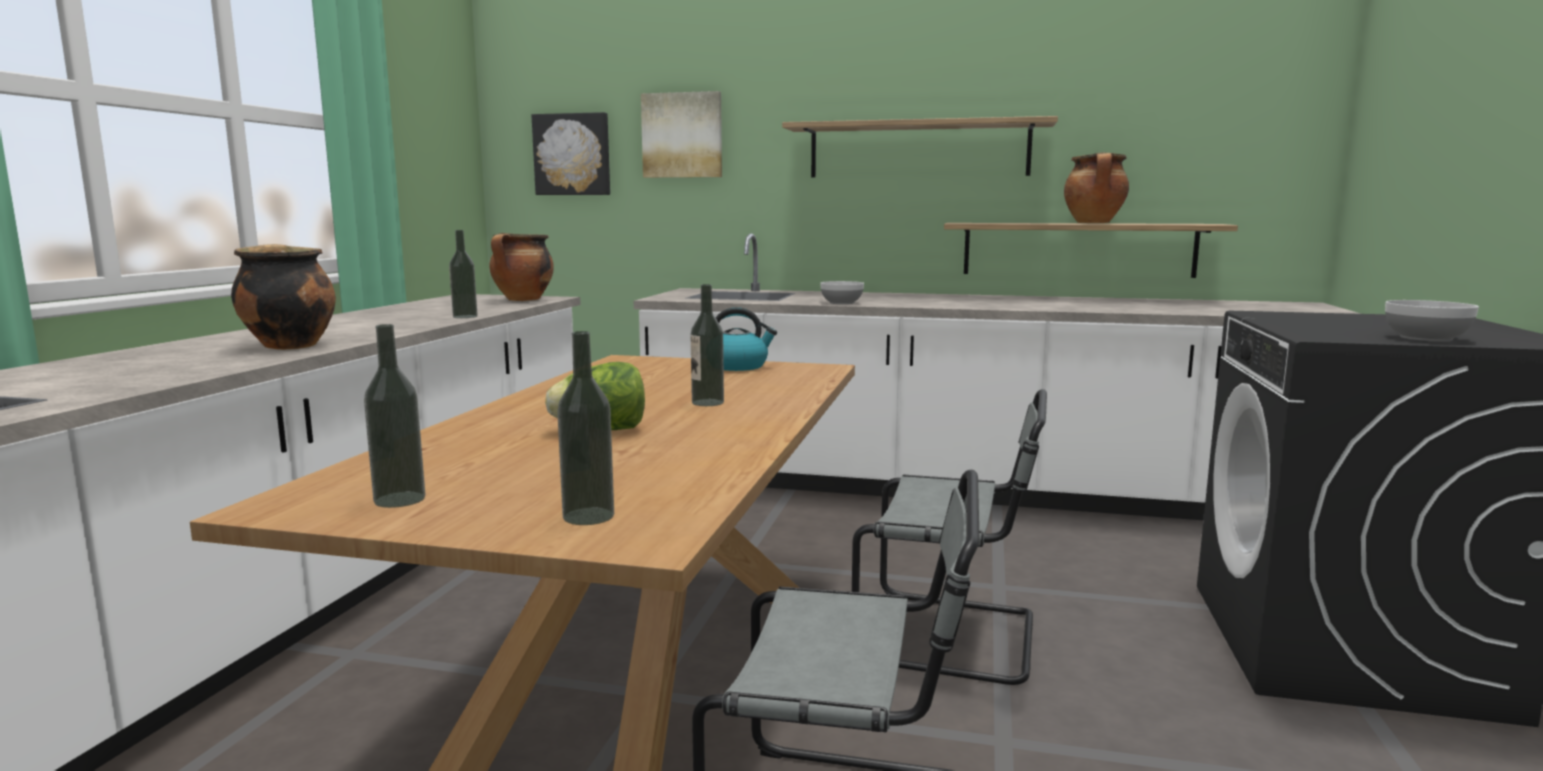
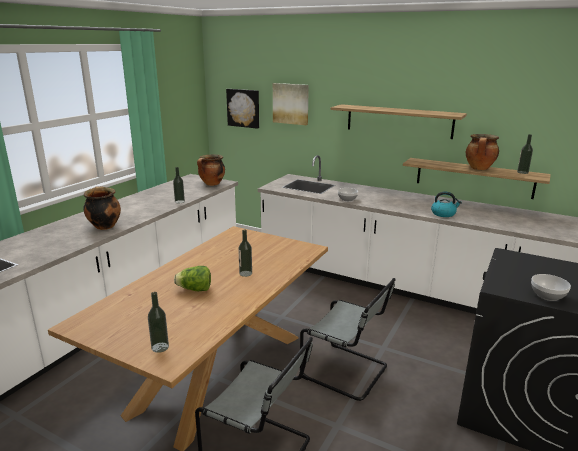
camera: 15 degrees right, 10 degrees up
bottle [364,324,425,508] -> bottle moved to [517,134,533,174]
kettle [716,307,777,371] -> kettle moved to [431,191,462,217]

